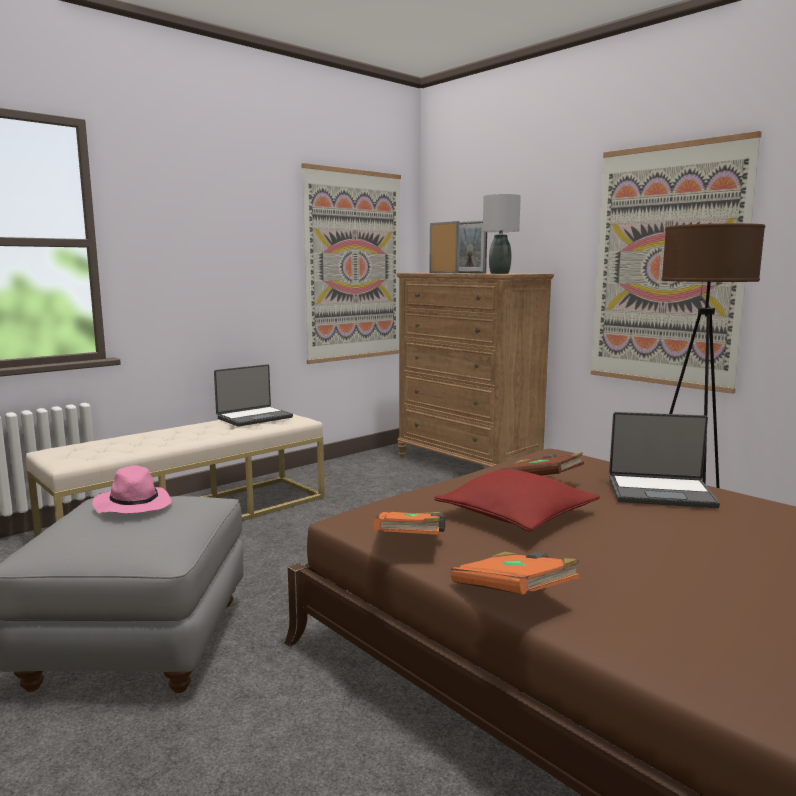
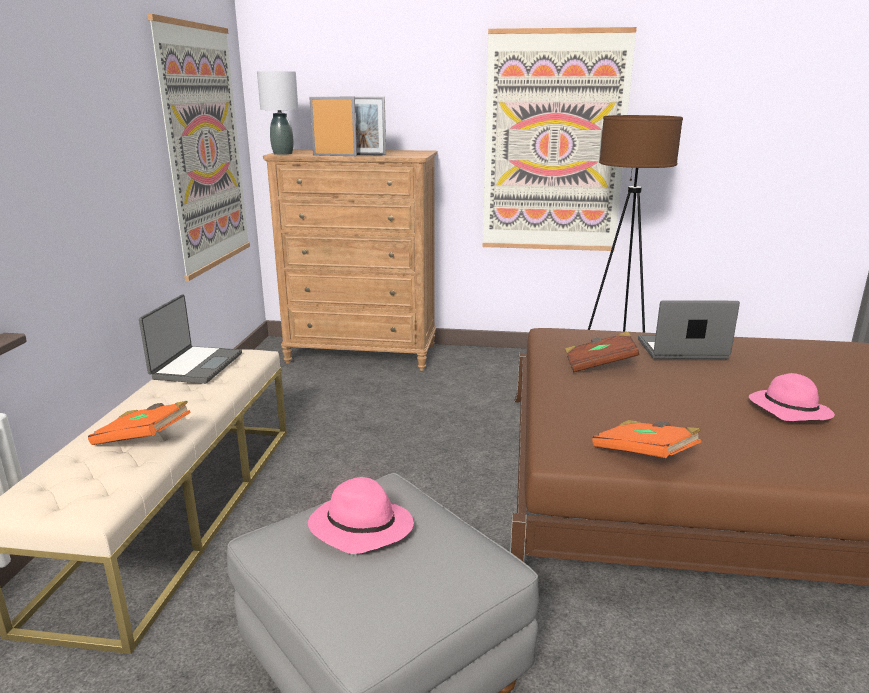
camera: 40 degrees left, 10 degrees up
red pillow [434,469,600,531] -> none
orange book [451,552,580,594] -> orange book moved to [88,401,191,445]
grey table lamp [483,194,521,274] -> grey table lamp moved to [257,71,298,155]
laptop [609,412,720,508] -> laptop turned 150 degrees counterclockwise [638,300,740,359]
none -> pink hat [749,373,835,421]

